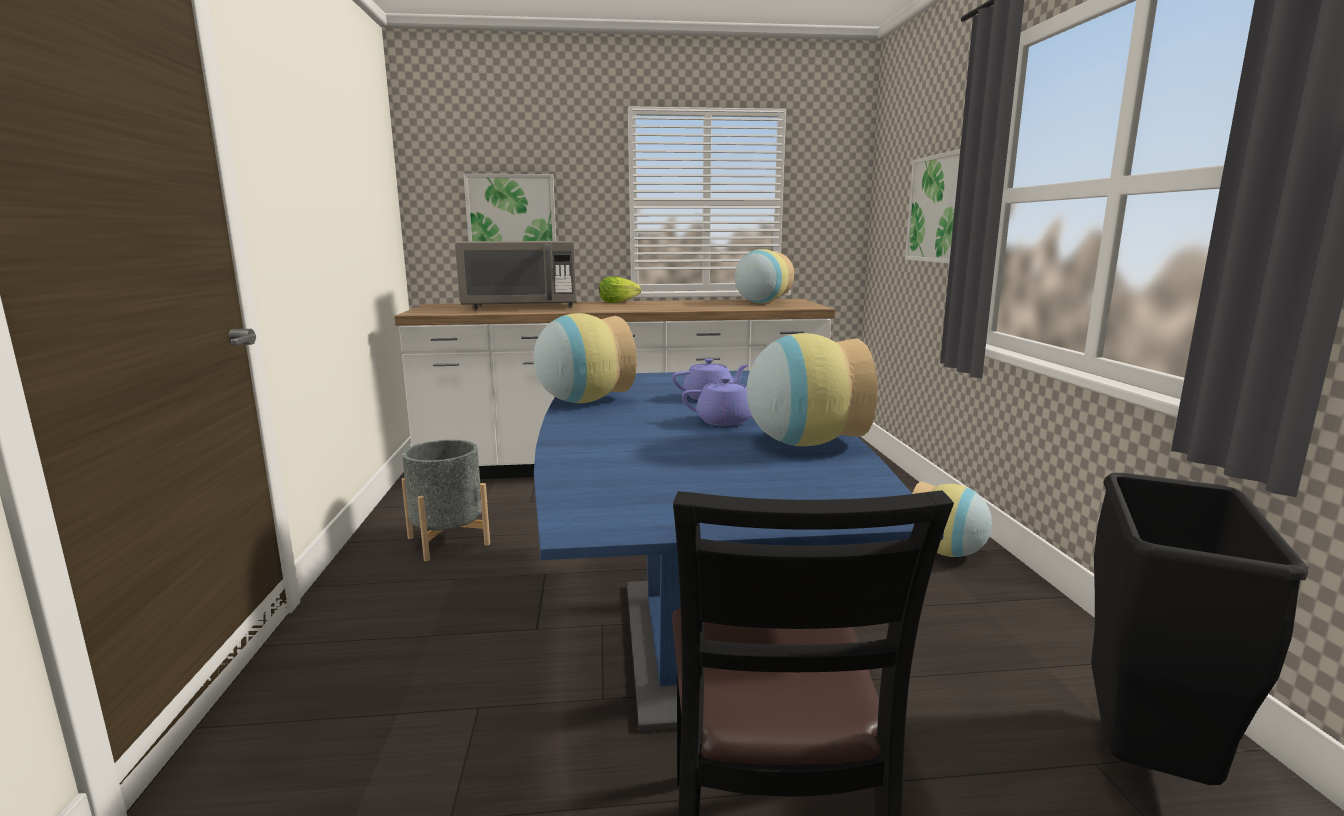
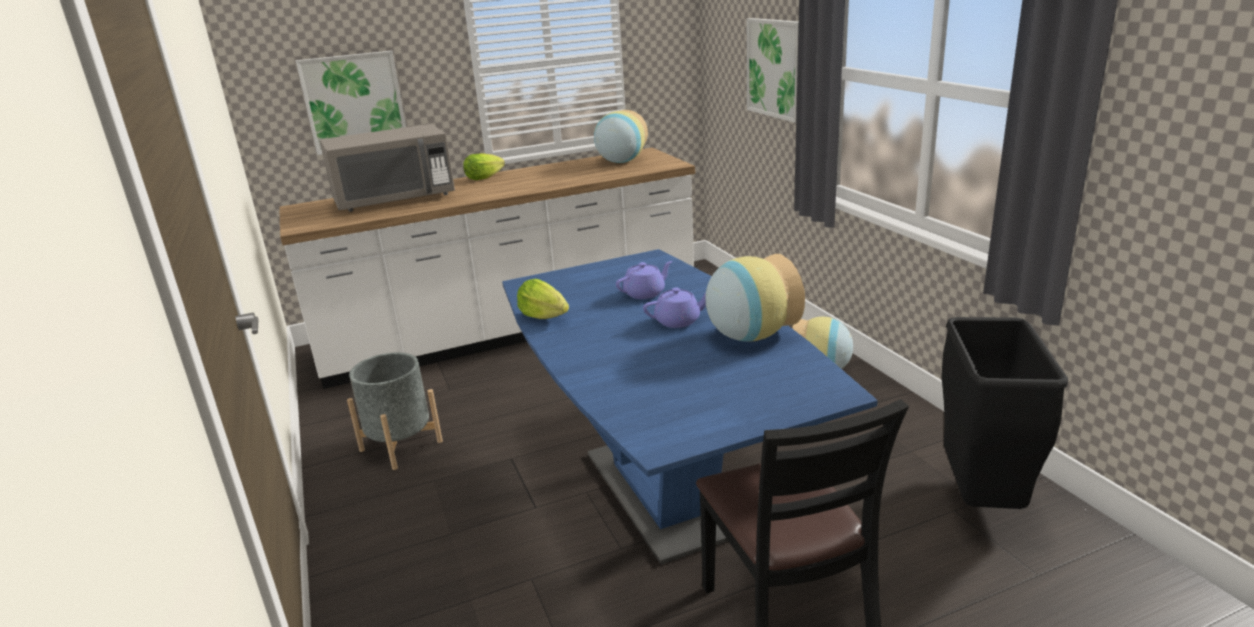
camera: 15 degrees left, 10 degrees up
vase [534,313,637,403] -> lettuce [517,279,569,319]

